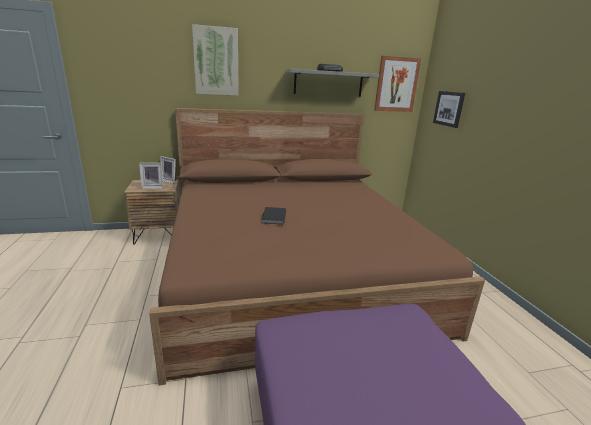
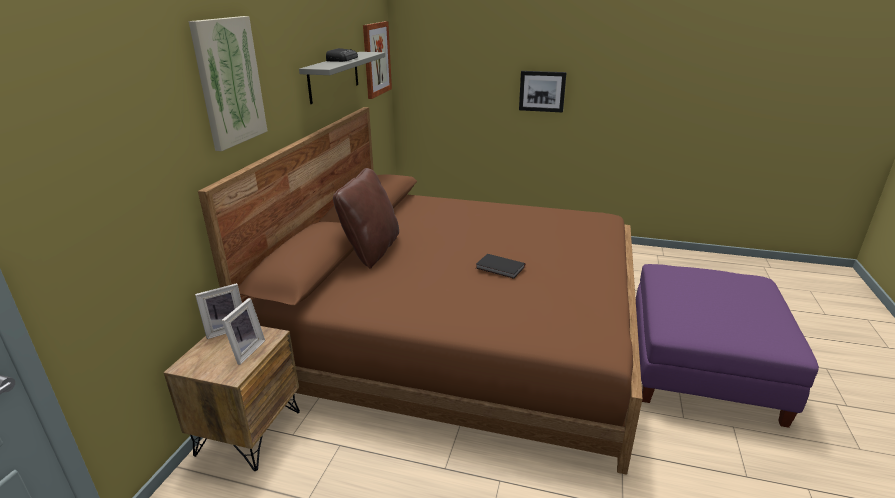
camera: 60 degrees left, 5 degrees up
picture [433,91,465,128] -> picture moved to [519,71,567,113]
none -> brown pillow [333,168,399,269]

